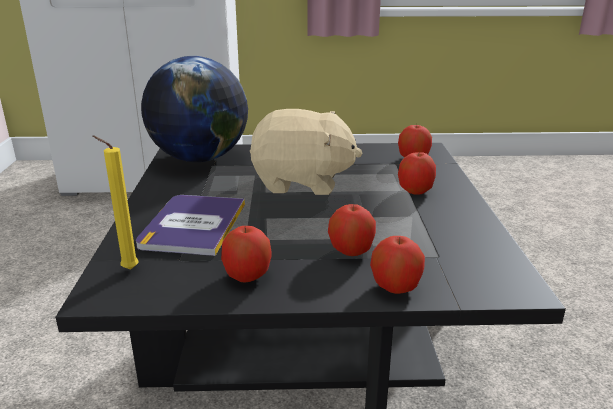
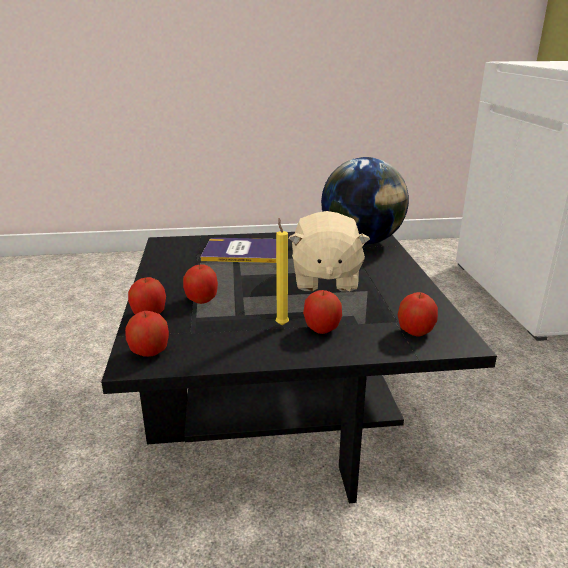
camera: 85 degrees right, 0 degrees up
yellow candle [92,135,139,270] -> yellow candle moved to [276,218,289,325]
apple [221,226,272,283] -> apple moved to [125,311,169,357]

